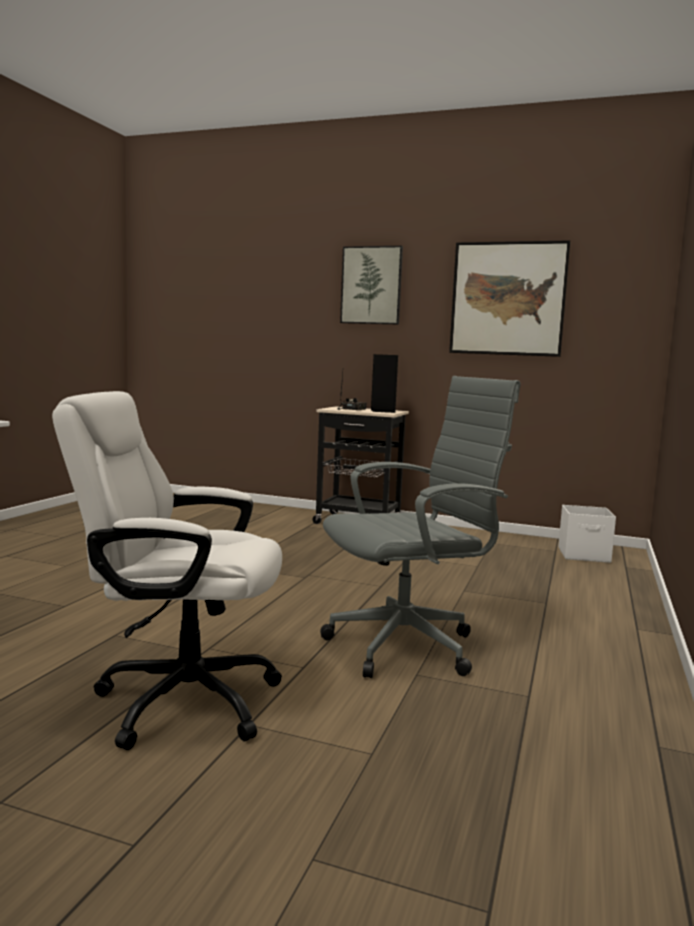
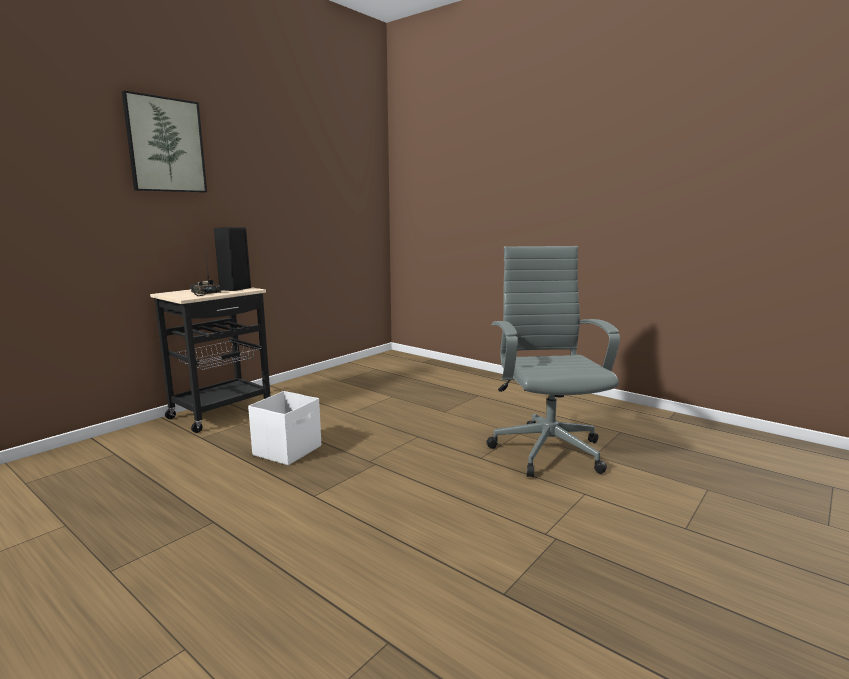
camera: 70 degrees left, 5 degrees up
white office chair [52,391,282,750] -> none
picture [449,240,570,357] -> none
white storage box [558,505,616,563] -> white storage box moved to [248,391,321,465]

